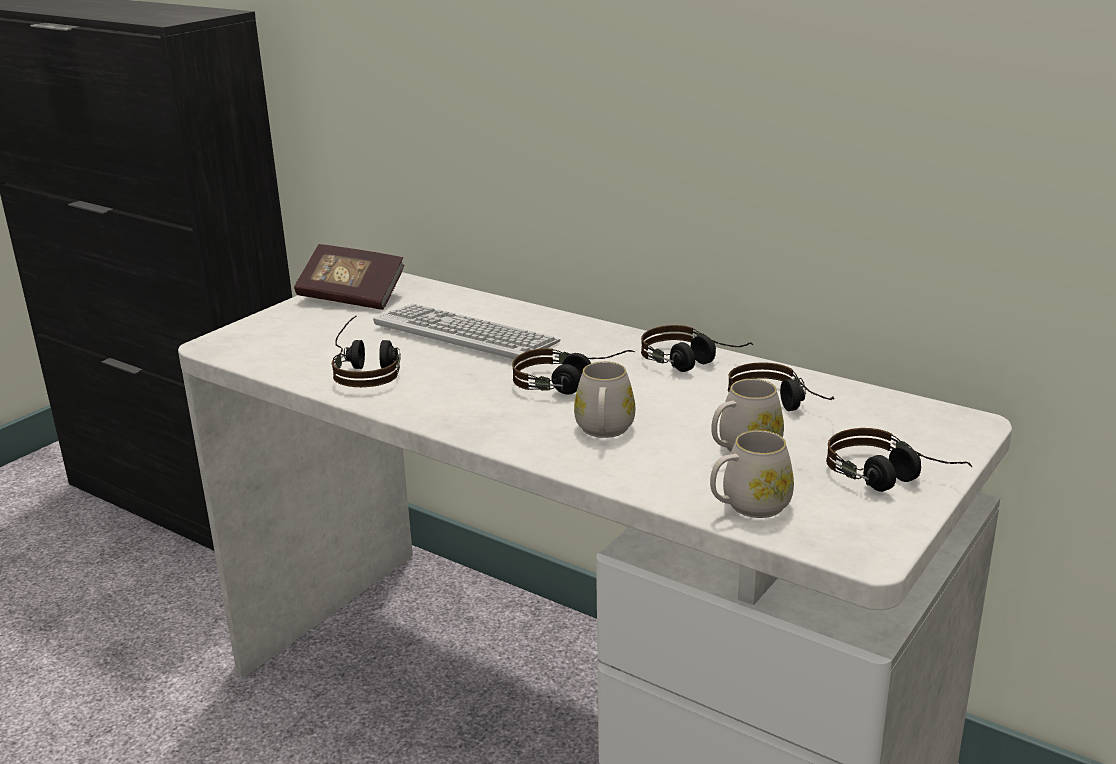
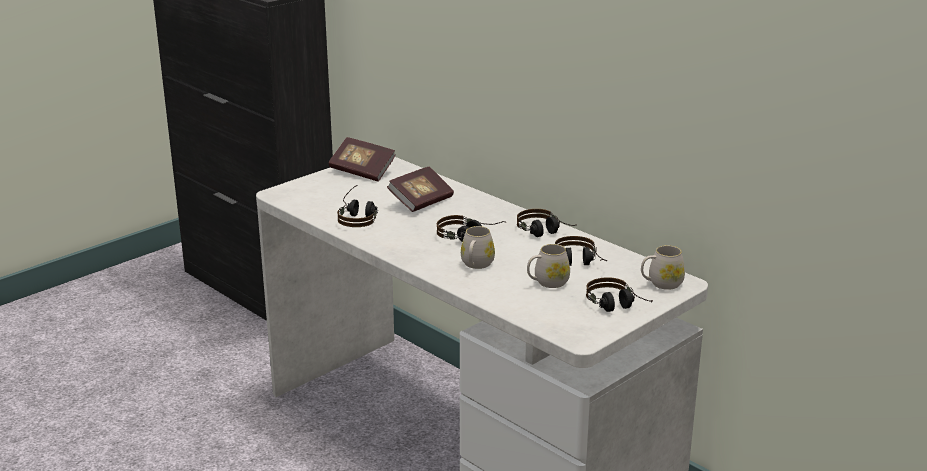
camera: 10 degrees right, 0 degrees up
keyboard [373,304,561,362] -> book [387,167,454,212]
white mug [710,430,794,518] -> white mug moved to [641,245,685,290]

